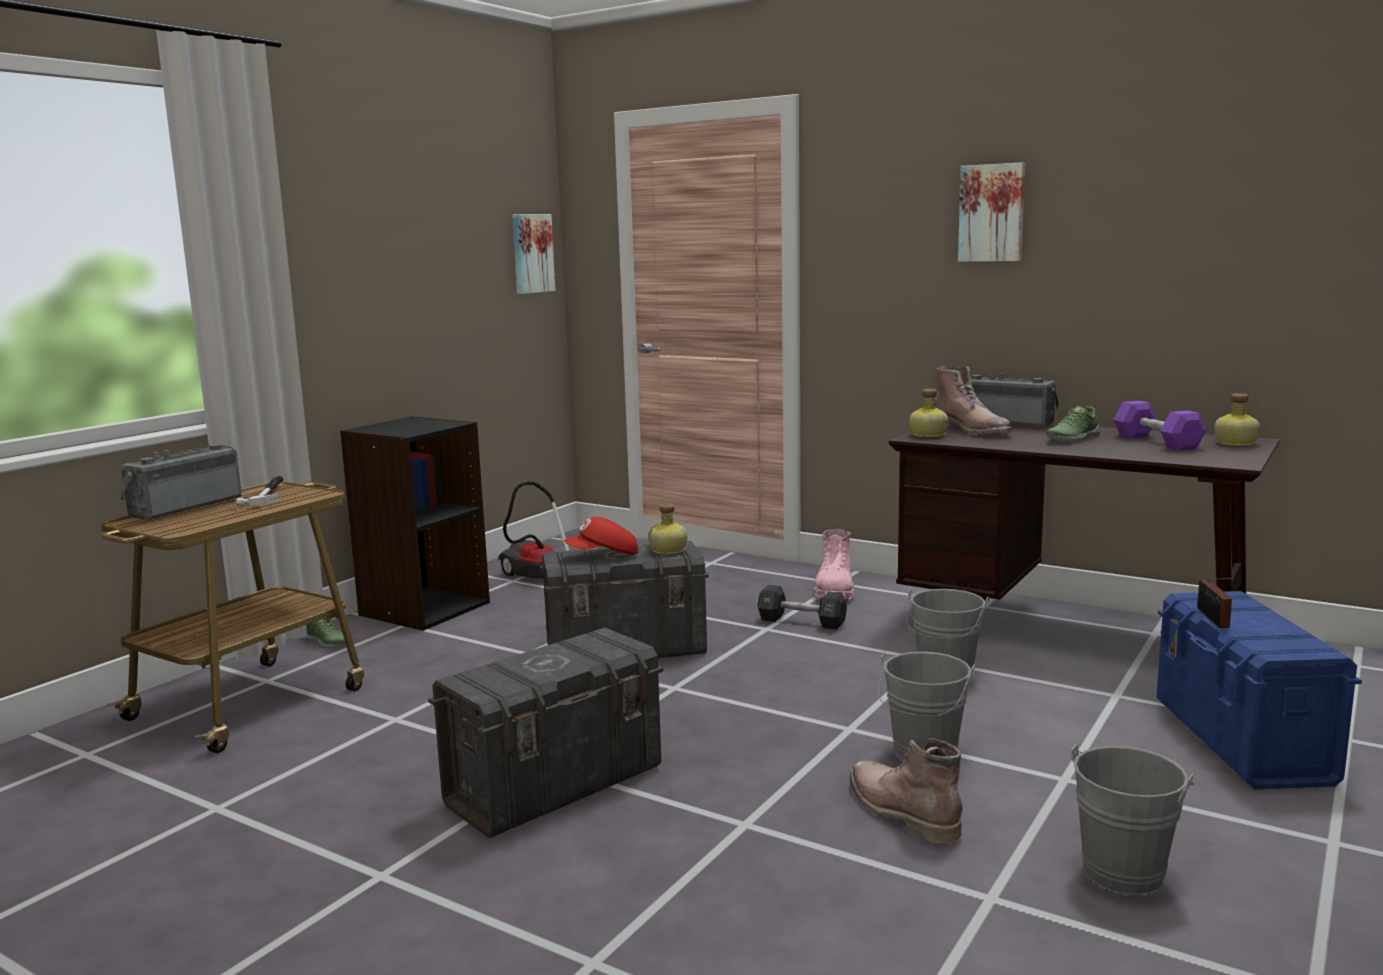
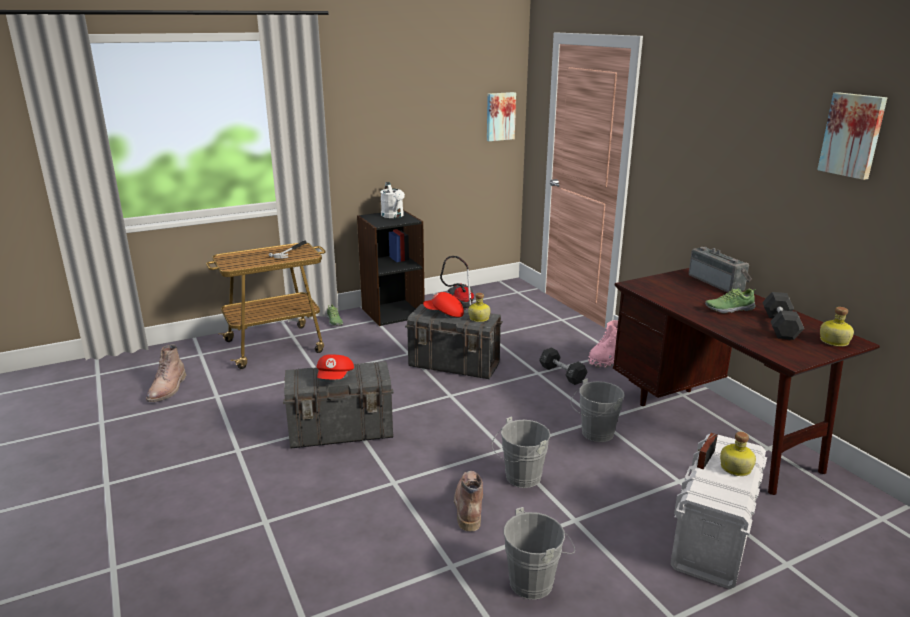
camera: 30 degrees right, 10 degrees up
radio [116,444,242,520] -> none
bottle [909,389,948,437] -> bottle moved to [720,432,756,476]
brown boot [935,366,1012,436] -> brown boot moved to [146,344,186,402]
picture [958,162,1025,262] -> picture moved to [817,92,887,180]
purple dumbbell [1113,401,1206,451] -> black dumbbell [762,292,804,340]
blue storage box [1157,591,1362,789] -> white storage box [670,433,767,589]
none -> red cap [316,354,354,379]
none -> white watering can [380,182,405,218]

